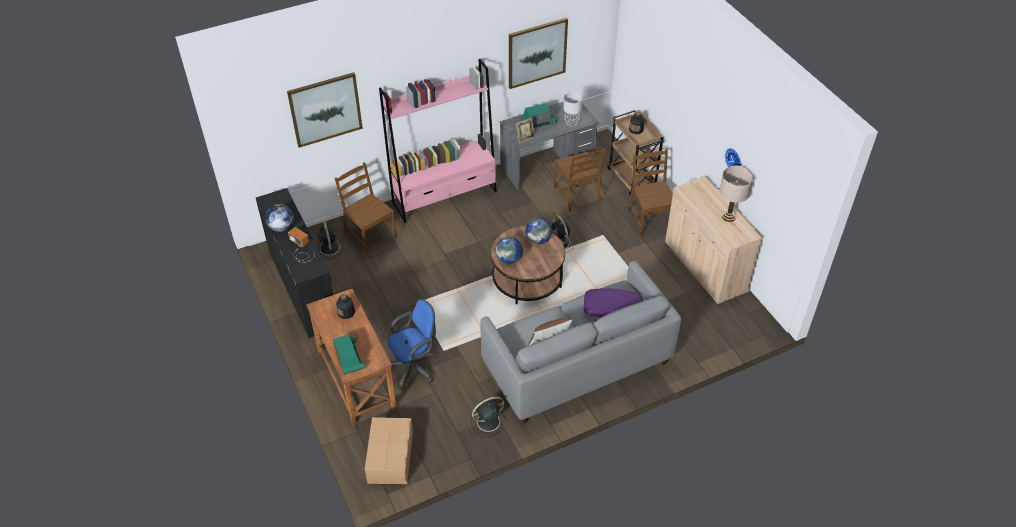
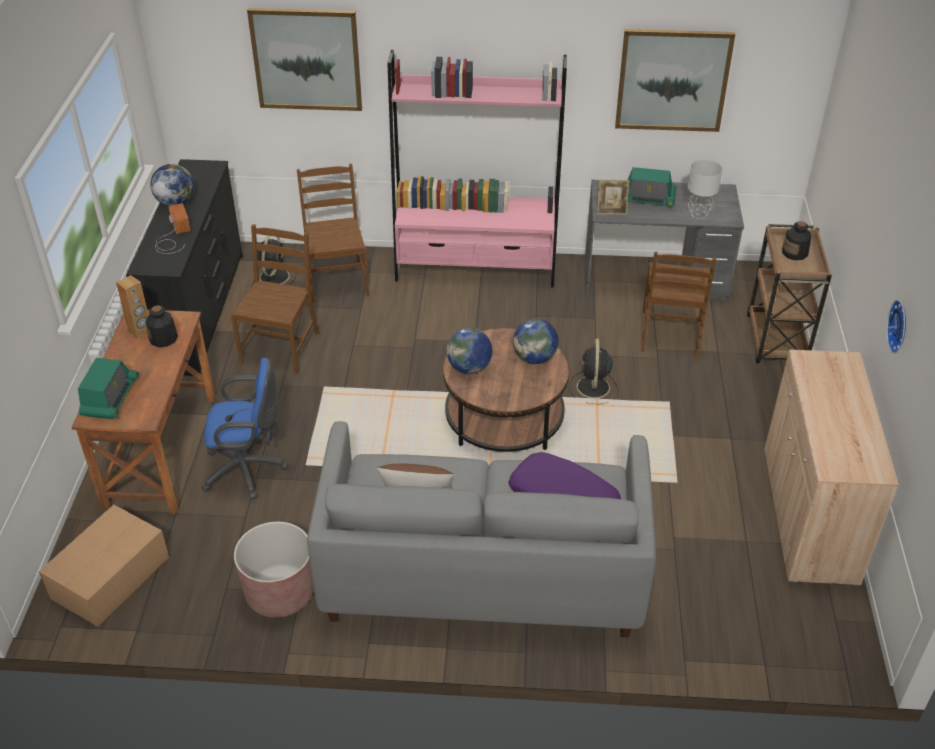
camera: 30 degrees right, 5 degrees down
black fan [471,397,507,438] -> brown planter [234,522,314,618]
brown chair [627,149,673,237] -> brown chair moved to [231,224,319,374]
beige table lamp [719,166,754,222] -> none
none -> brown speaker [116,275,149,339]

